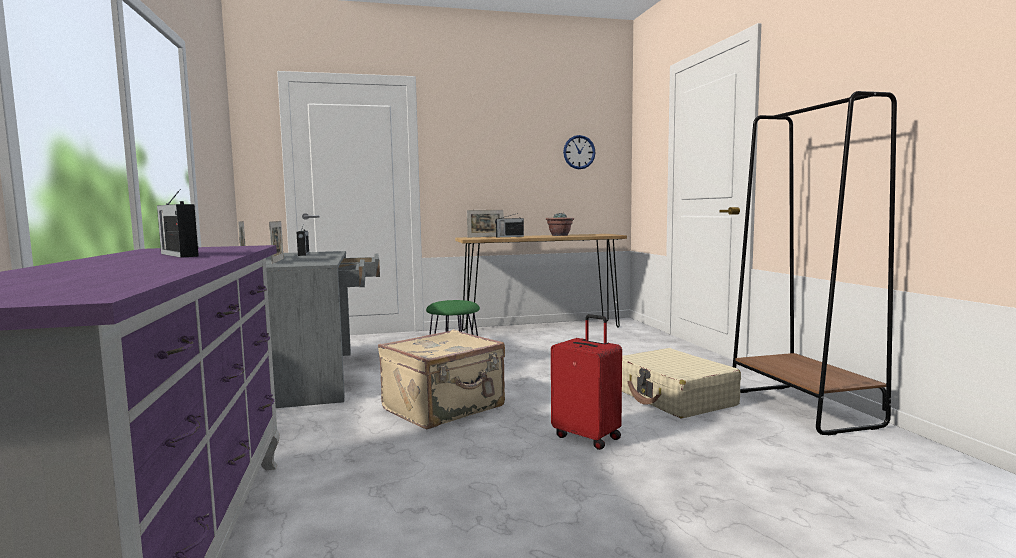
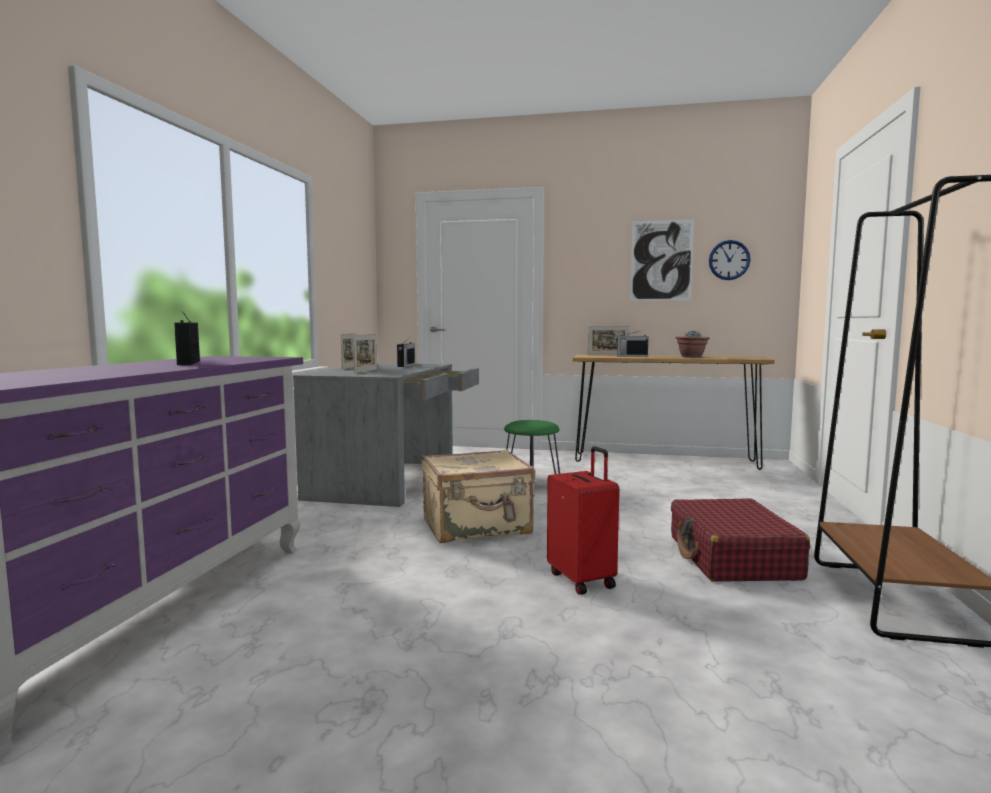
camera: 25 degrees right, 0 degrees up
beige suitcase [622,348,741,419] -> red suitcase [671,499,810,582]
none -> picture [630,220,694,301]

